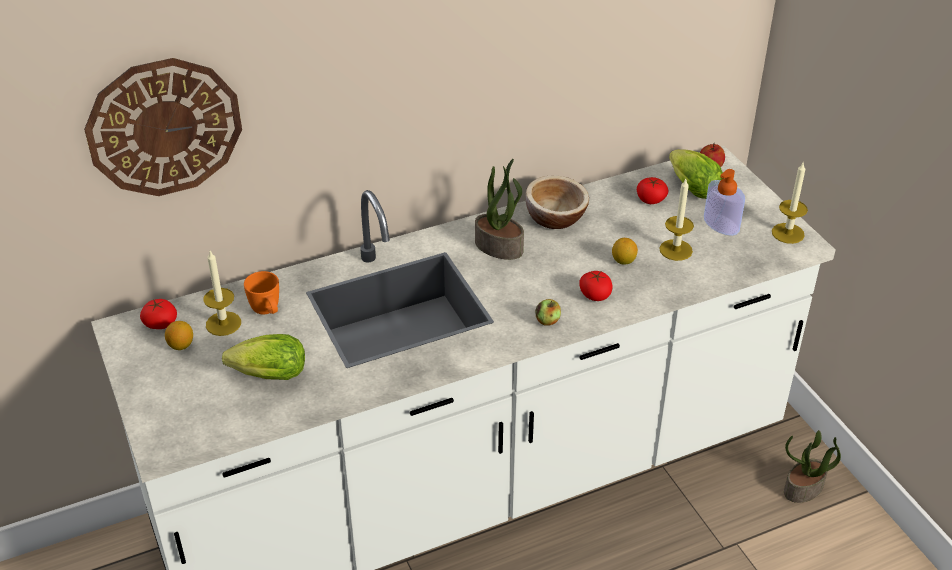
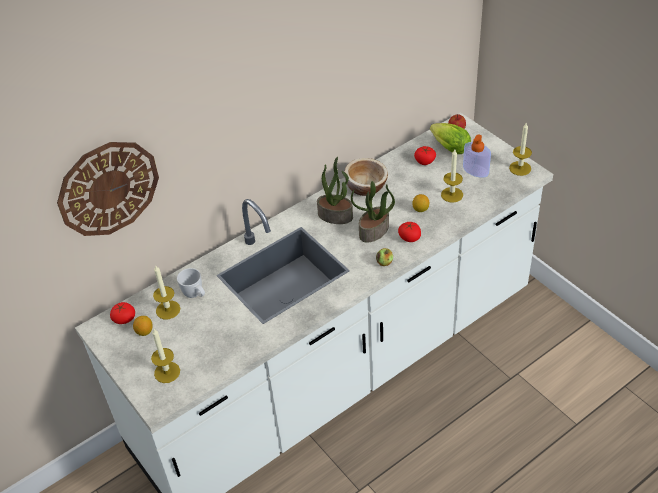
camera: 10 degrees left, 5 degrees up
lettuce [222,334,305,380] -> none
orange mug [244,271,279,315] -> white mug [177,268,205,298]
potted plant [784,430,841,503] -> potted plant moved to [351,181,395,243]
none -> candle [151,329,180,383]

